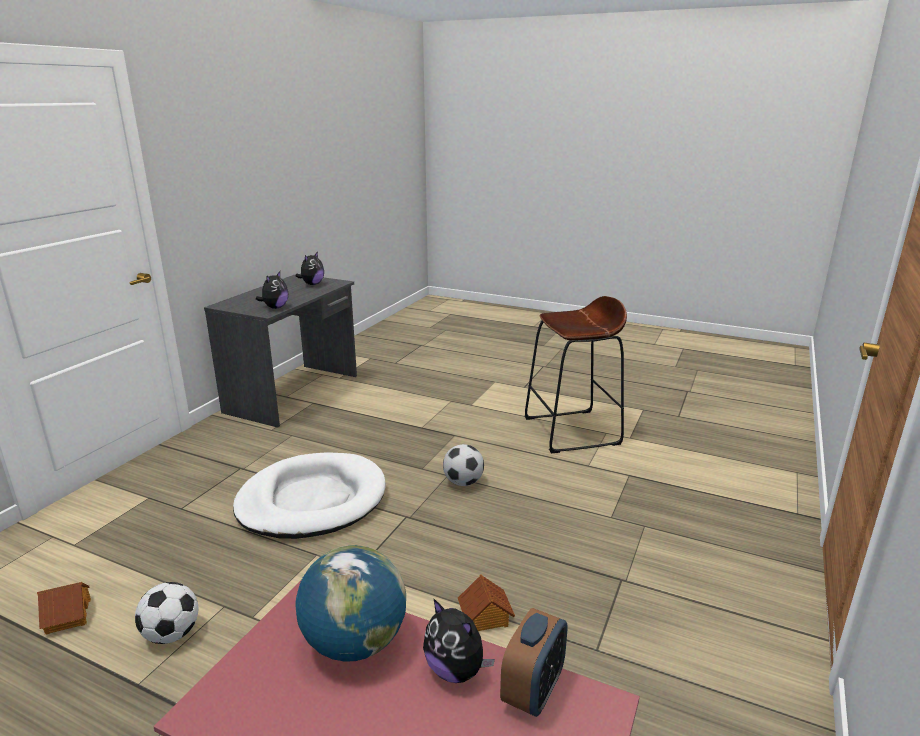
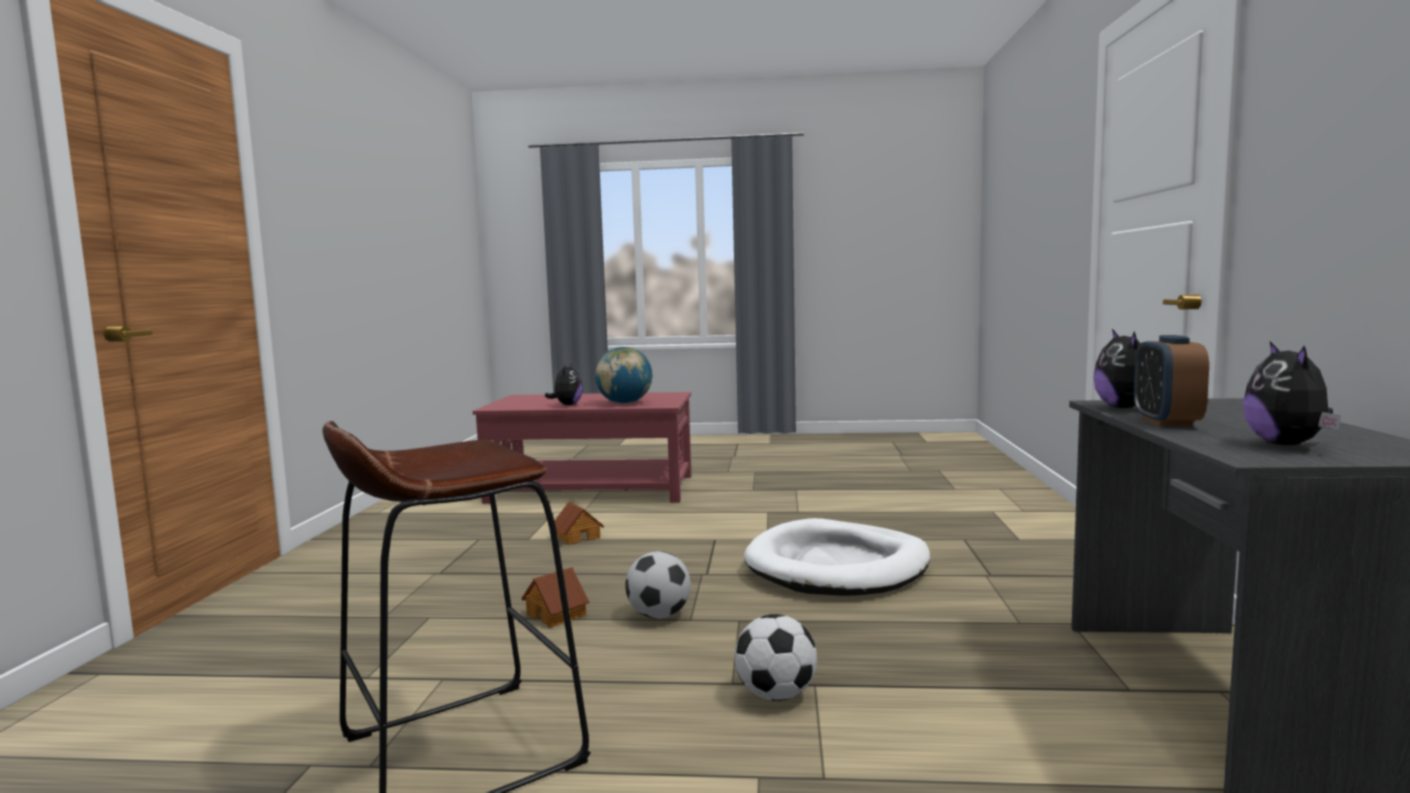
camera: 160 degrees right, 15 degrees down
toy house [37,582,91,634] -> toy house moved to [521,567,589,628]
football [135,582,199,644] -> football moved to [735,614,817,701]
plush toy [423,598,495,683] -> plush toy turned 75 degrees clockwise [545,363,583,405]
alarm clock [500,608,568,717] -> alarm clock moved to [1134,335,1209,426]

